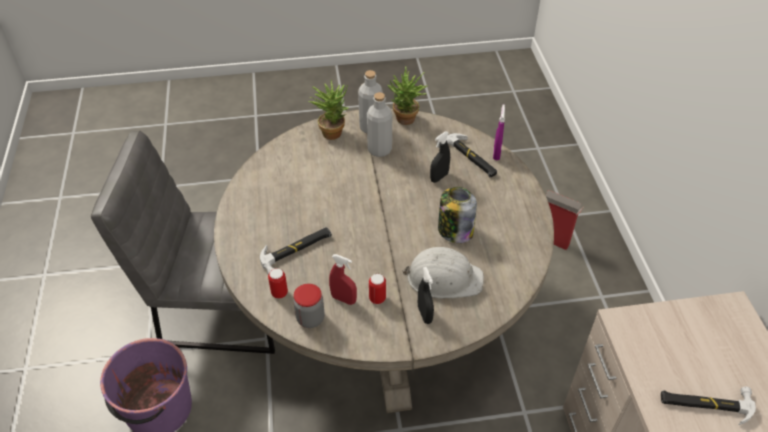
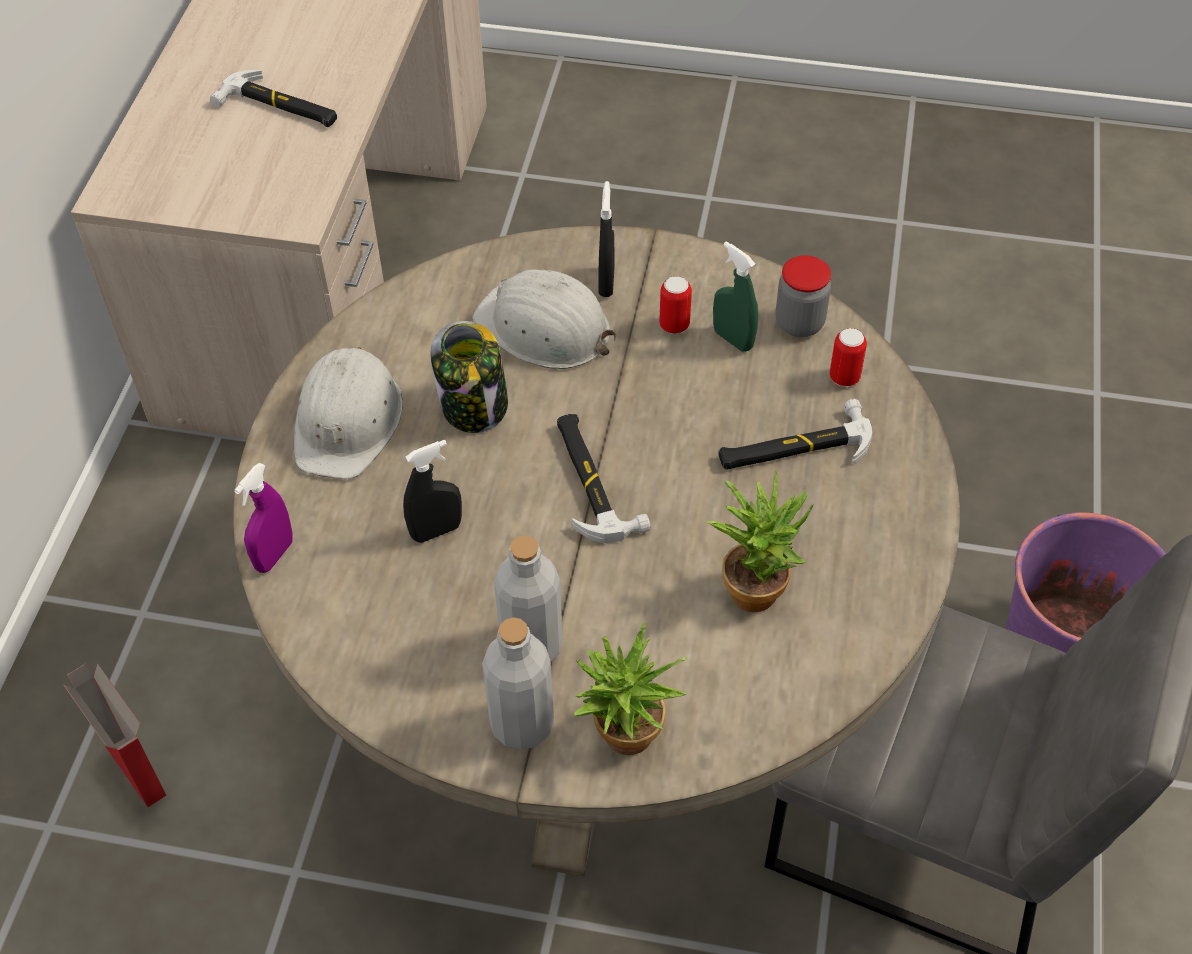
camera: 160 degrees left, 5 degrees up
red spray bottle [329,254,357,305] -> green spray bottle [713,242,758,352]
potted plant [388,67,428,125] -> potted plant moved to [706,470,813,613]
hammer [436,133,497,177] -> hammer moved to [557,414,651,543]
none -> white hard hat [294,347,403,479]

